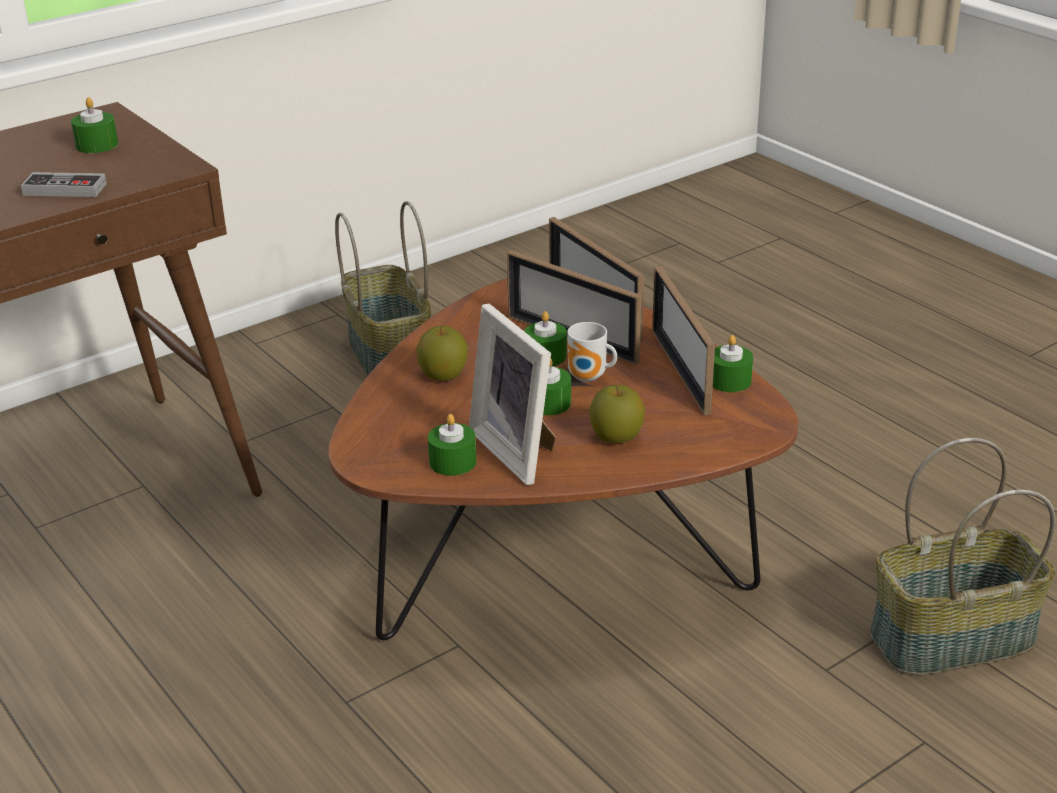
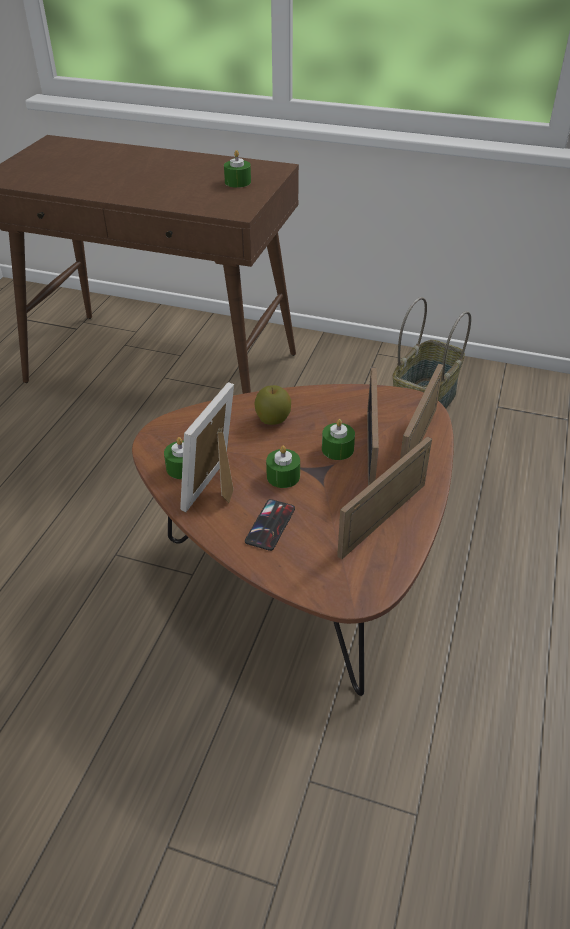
camera: 55 degrees right, 10 degrees up
game controller [21,172,107,197] -> none
mug [567,322,617,382] -> none
apple [589,385,645,443] -> phone [245,499,295,551]
green candle [713,335,753,392] -> none
basket [870,438,1056,675] -> none

